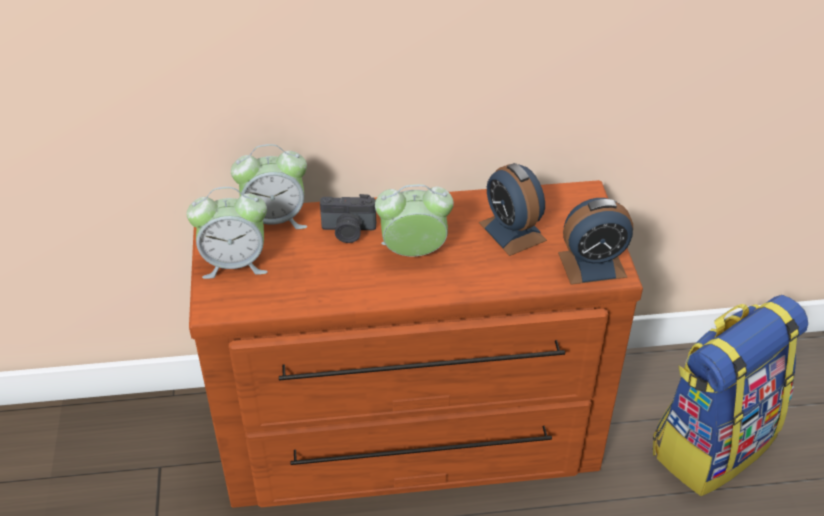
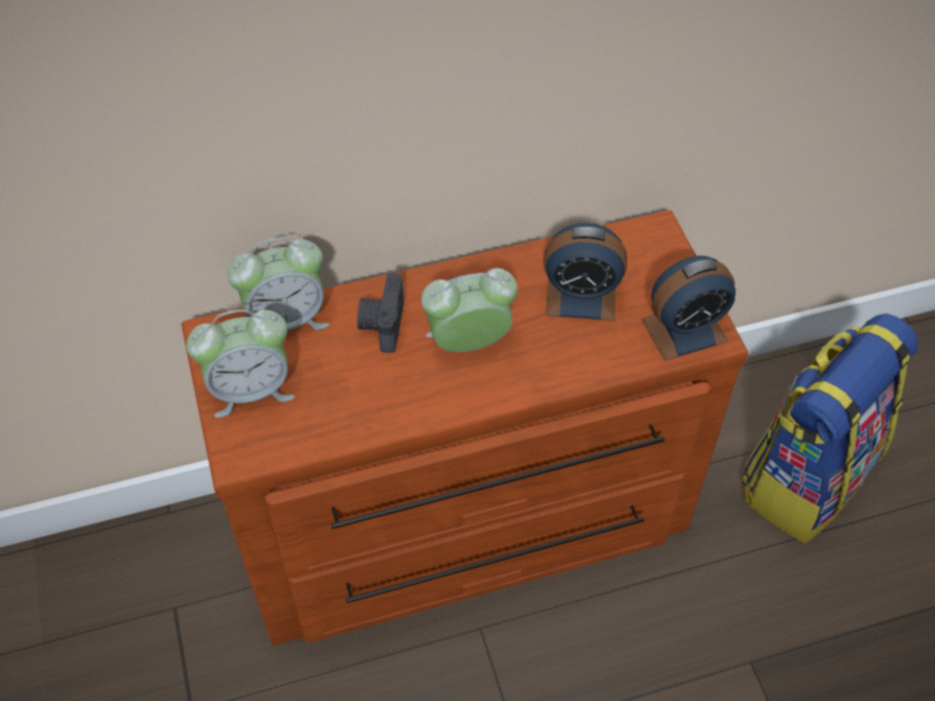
camera: 10 degrees left, 10 degrees up
camera [320,194,376,243] -> camera turned 105 degrees clockwise [357,273,404,353]
alarm clock [479,163,547,256] -> alarm clock turned 45 degrees counterclockwise [544,223,627,321]

